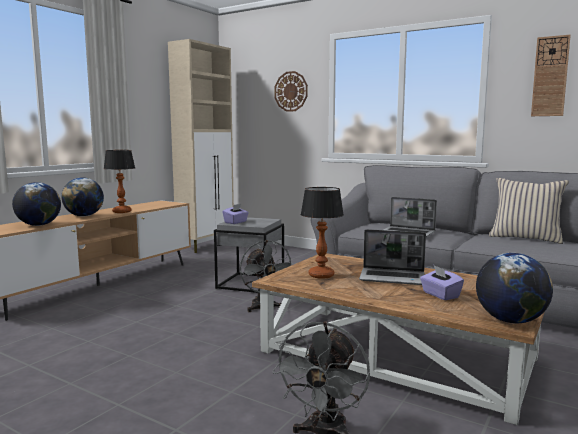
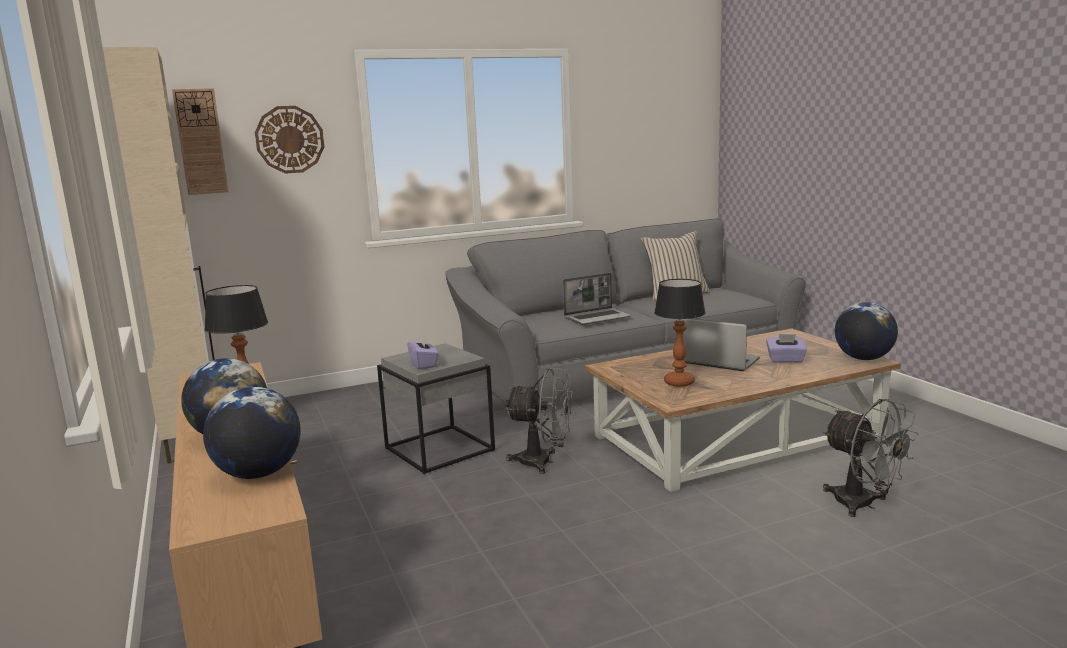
camera: 55 degrees left, 5 degrees up
laptop [359,229,426,285] -> laptop turned 105 degrees counterclockwise [682,318,760,371]
wall clock [531,35,571,116] -> wall clock moved to [172,88,229,195]

